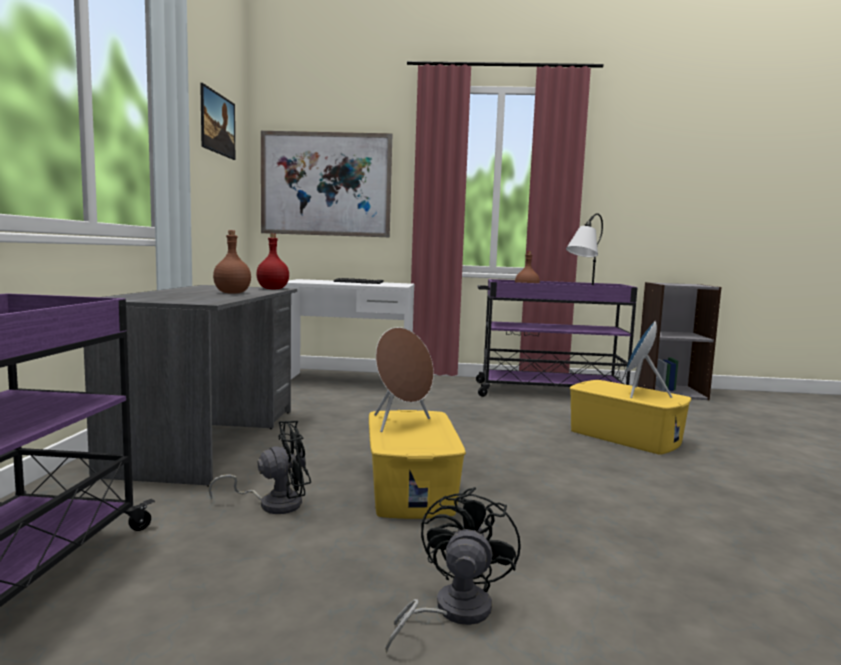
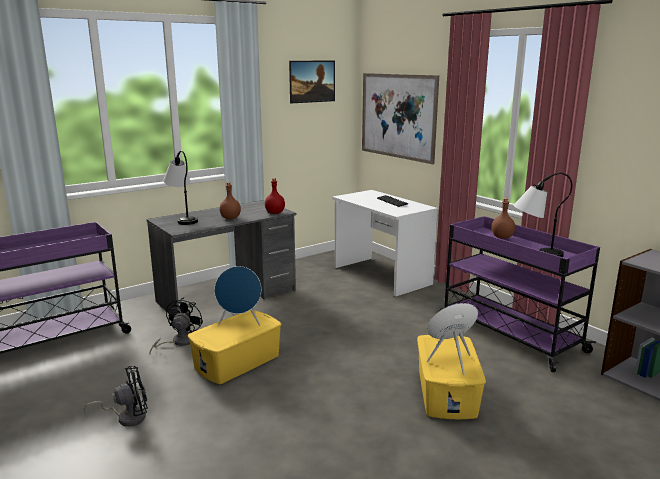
camera: 50 degrees right, 10 degrees up
black fan [208,421,311,514] -> black fan turned 105 degrees counterclockwise [149,297,203,354]
brown speaker [374,327,434,432] -> blue speaker [214,266,261,326]
none -> table lamp [163,151,198,225]

